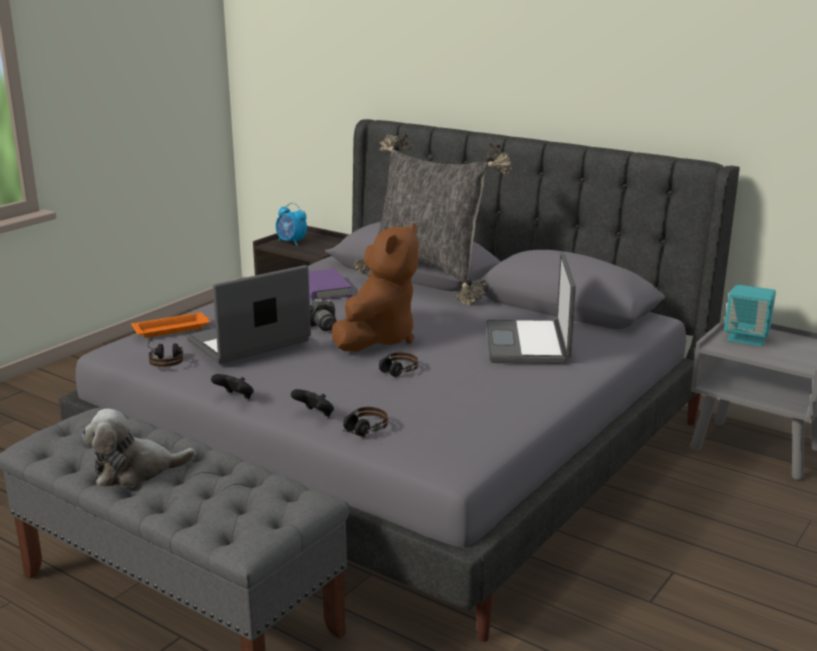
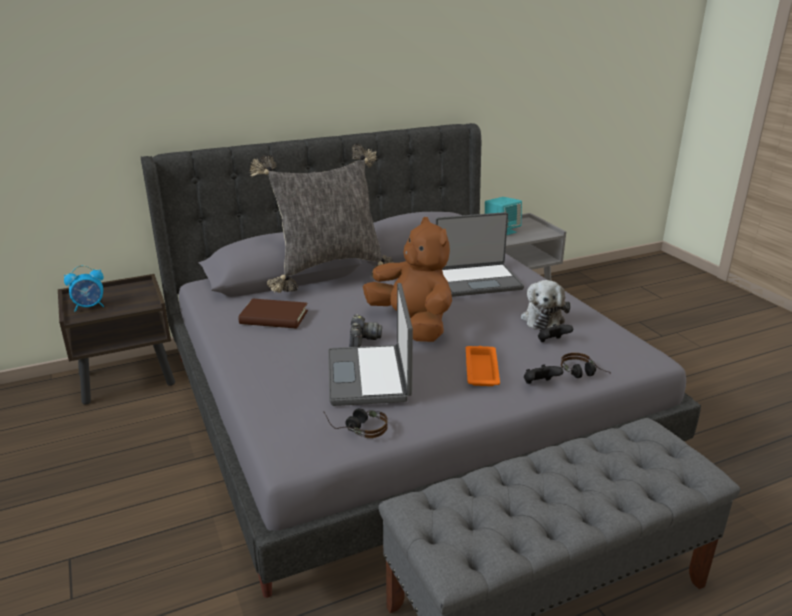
camera: 60 degrees left, 5 degrees up
plush toy [82,409,196,487] -> plush toy moved to [521,280,571,330]
orange tray [131,313,210,338] -> orange tray moved to [466,346,500,386]
black game controller [211,374,254,399] -> black game controller moved to [538,324,573,342]
purple book [309,268,352,301] -> brown book [239,299,308,328]
headphones [379,352,418,377] -> none
laptop [486,254,576,364] -> laptop turned 45 degrees counterclockwise [435,212,524,297]

